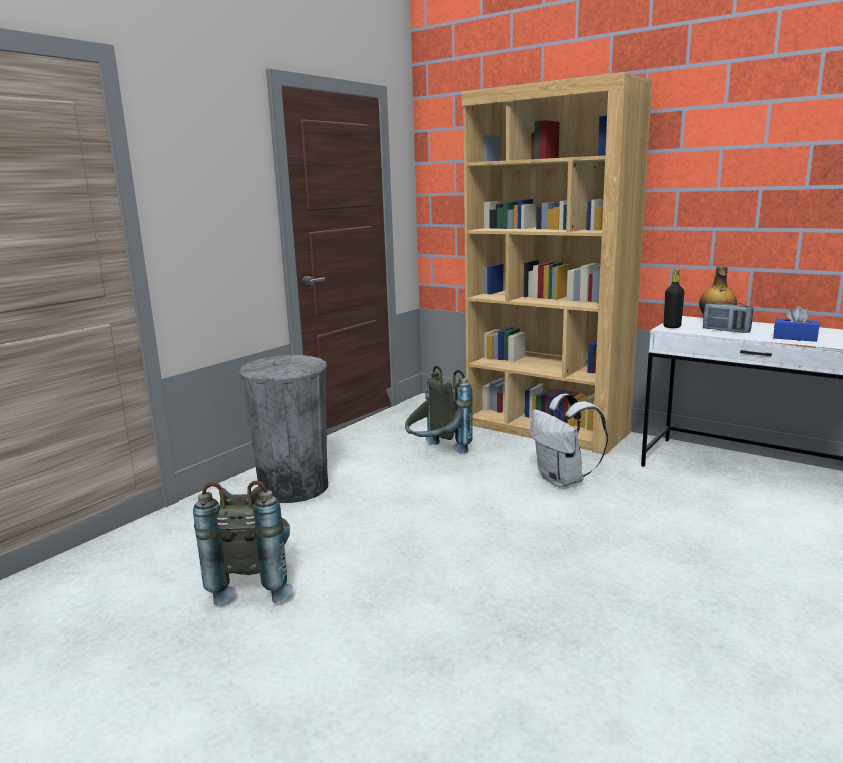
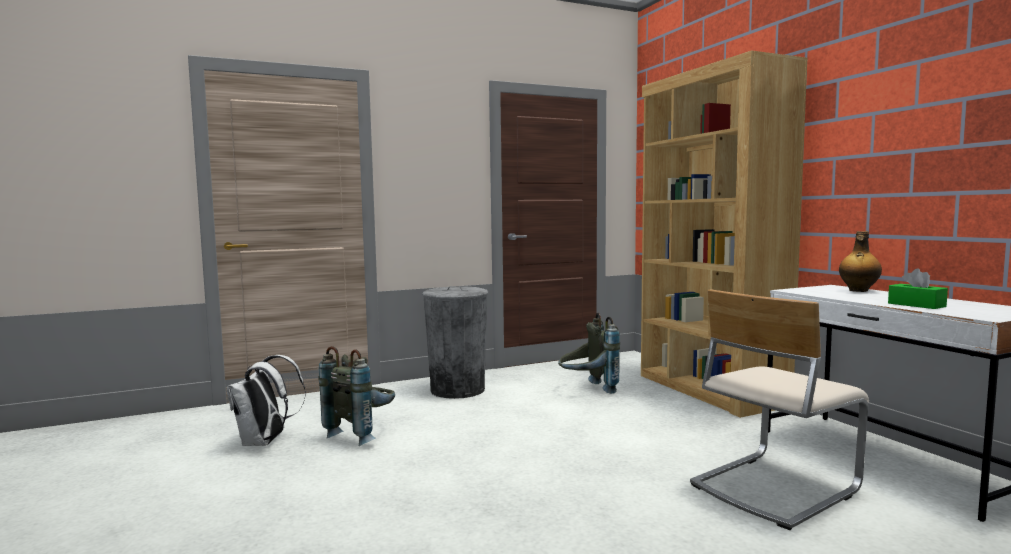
camera: 30 degrees right, 10 degrees down
white backpack [530,394,608,487] -> white backpack moved to [227,355,306,446]
black bottle [663,269,684,328] -> none
radio [703,301,753,333] -> none
blue tissue box [773,306,819,342] -> green tissue box [888,269,948,309]
none -> beige chair [690,289,869,530]

